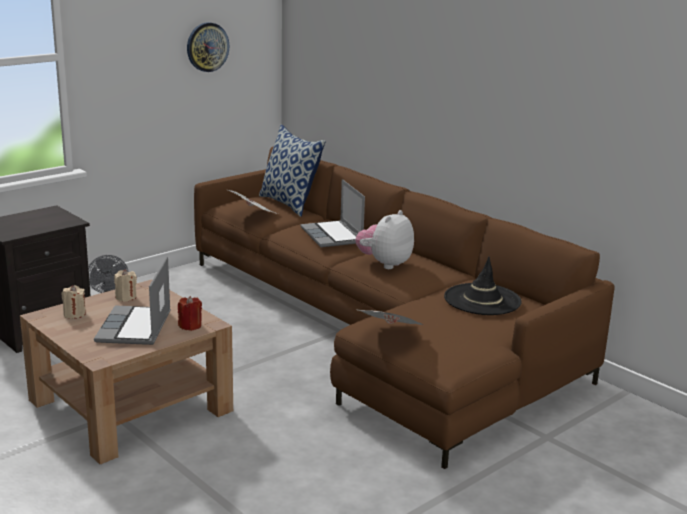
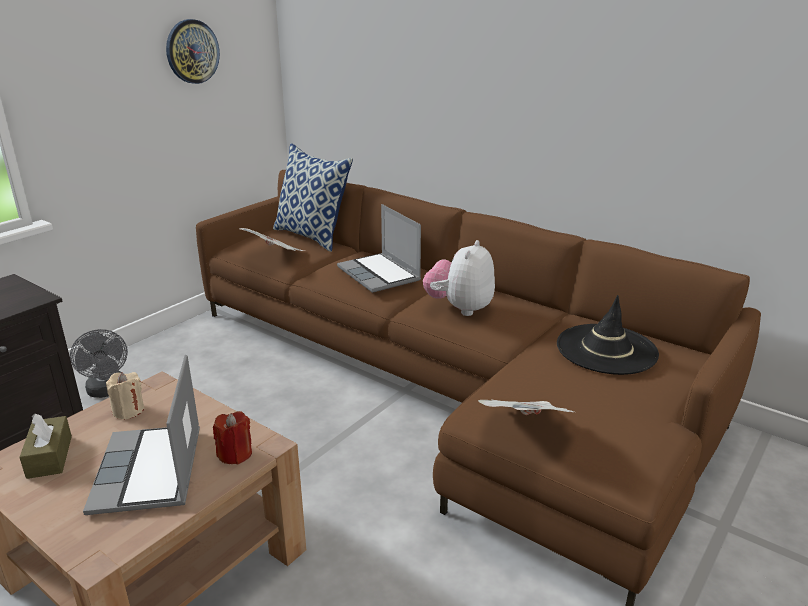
camera: 10 degrees left, 5 degrees up
beige candle [61,285,86,319] -> brown tissue box [19,414,72,479]

